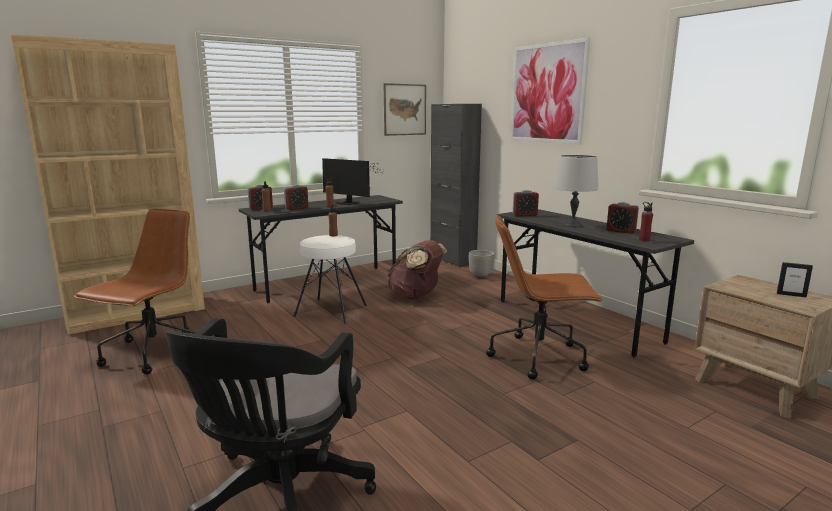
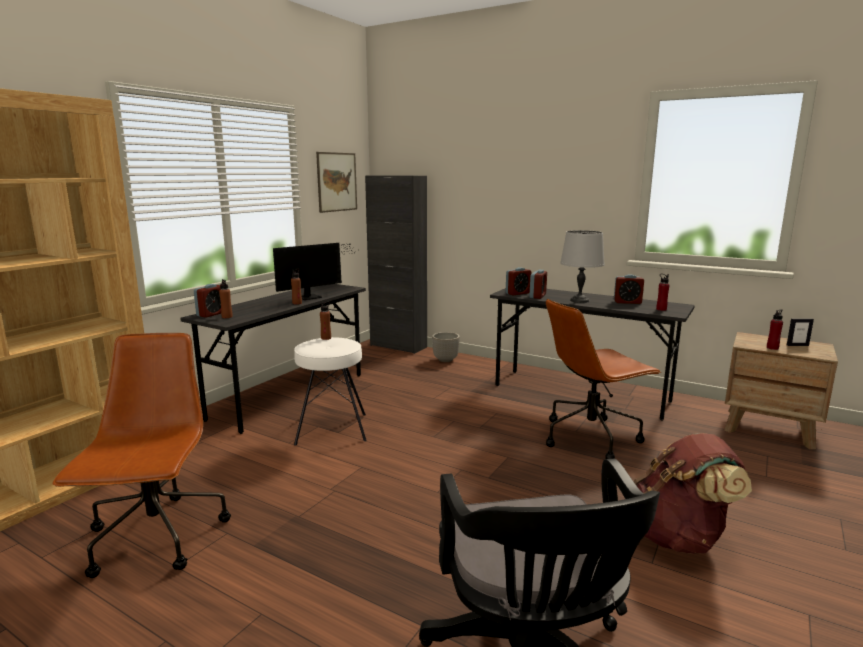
camera: 25 degrees left, 0 degrees up
alarm clock [284,185,308,210] -> alarm clock moved to [529,270,547,299]
monitor [322,158,380,205] -> monitor turned 45 degrees counterclockwise [273,243,359,300]
brown backpack [388,240,447,299] -> brown backpack moved to [633,433,752,554]
picture [510,38,590,144] -> none
none -> red bottle [767,309,783,350]

